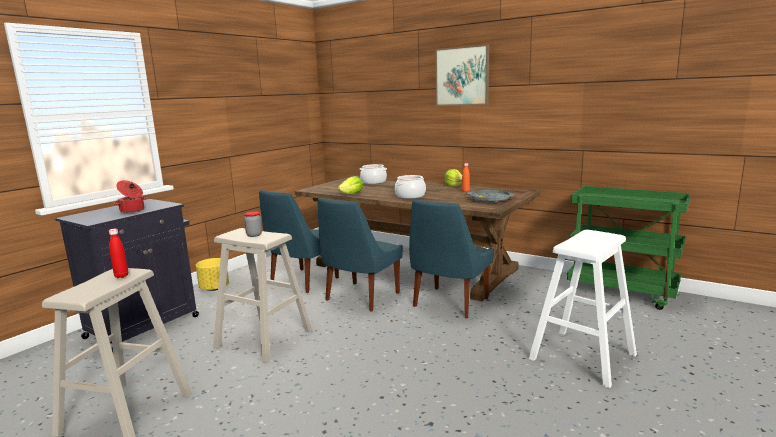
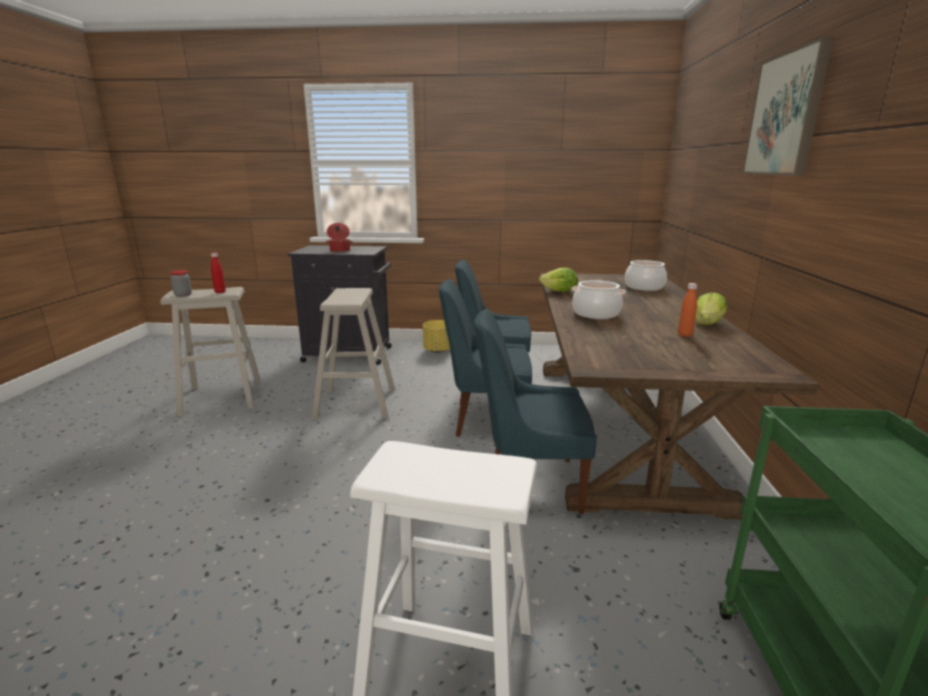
camera: 60 degrees right, 5 degrees up
jar [244,211,262,237] -> jar moved to [170,270,192,297]
grey tray [467,190,514,203] -> none

